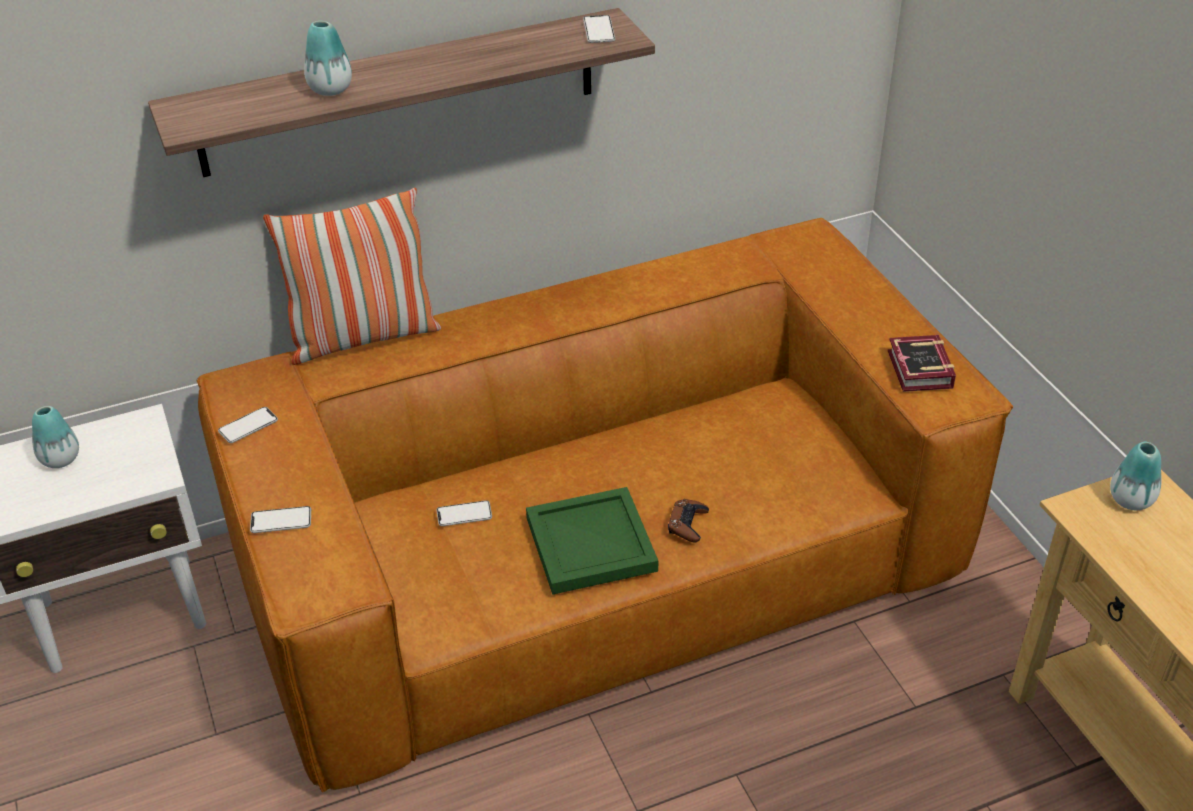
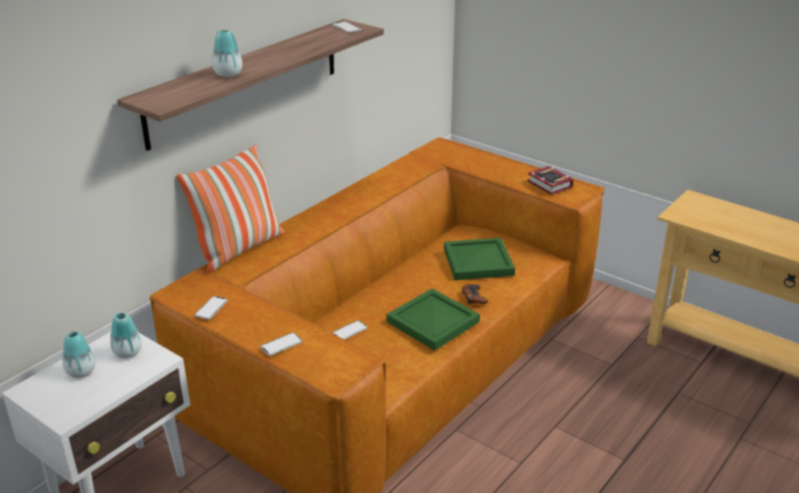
camera: 30 degrees left, 10 degrees down
vase [1110,442,1162,510] -> vase moved to [110,312,142,358]
none -> green tray [444,238,515,280]

